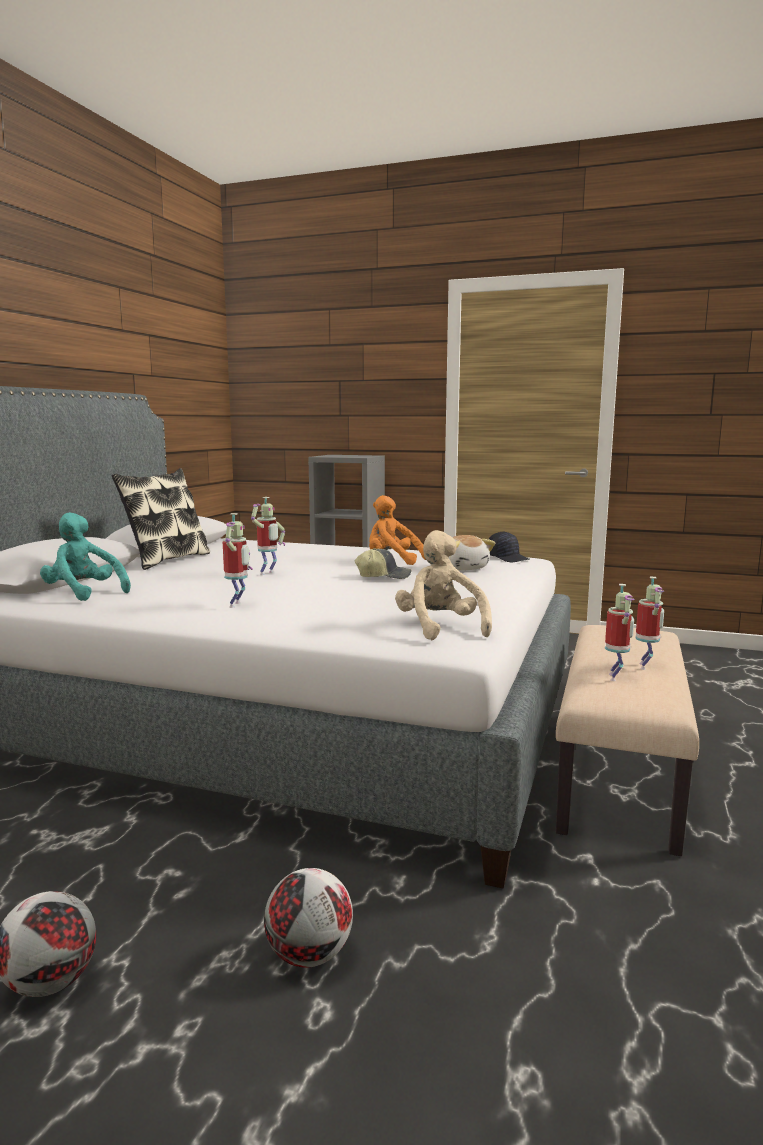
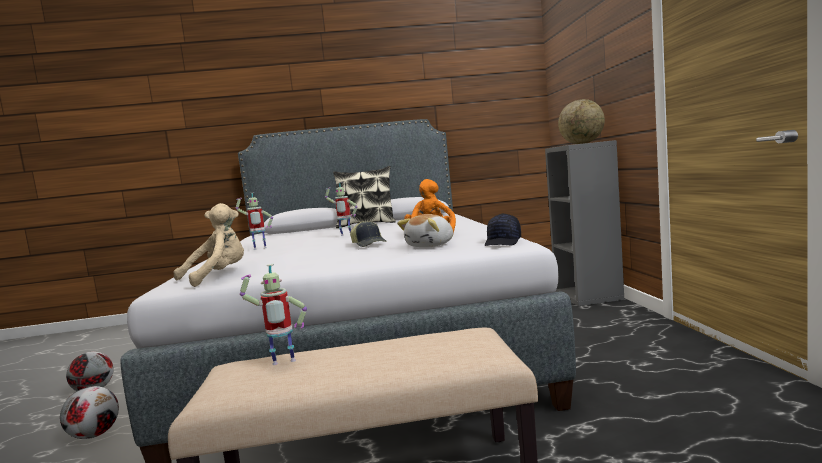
camera: 65 degrees right, 5 degrees down
turquoise plush toy [40,512,131,601] -> none
toy robot [635,577,664,670] -> none
none -> globe [558,99,605,144]

